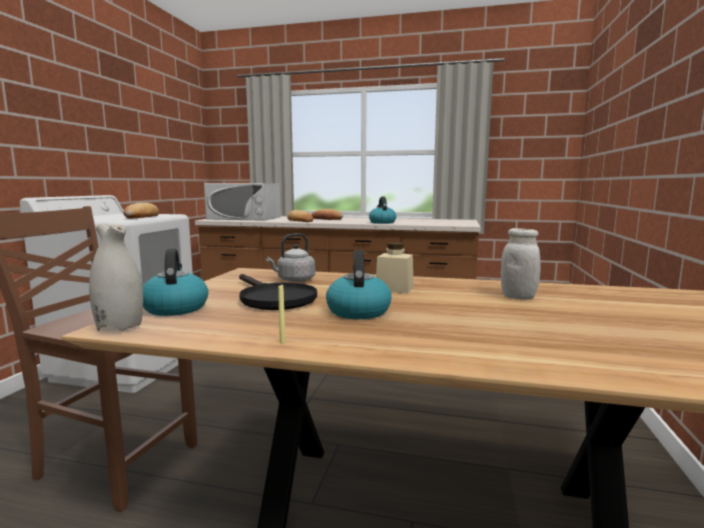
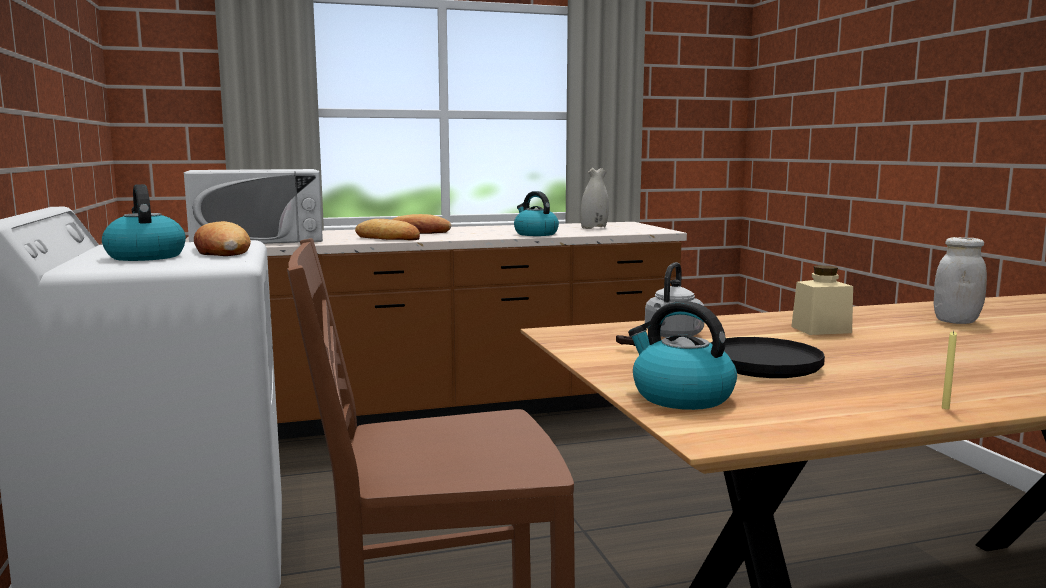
camera: 30 degrees left, 0 degrees up
white vase [89,223,143,331] -> white vase moved to [581,168,609,229]
kettle [326,250,392,319] -> kettle moved to [102,184,186,261]

